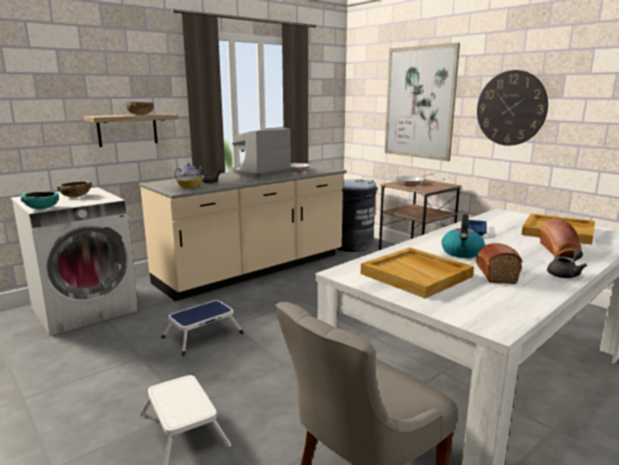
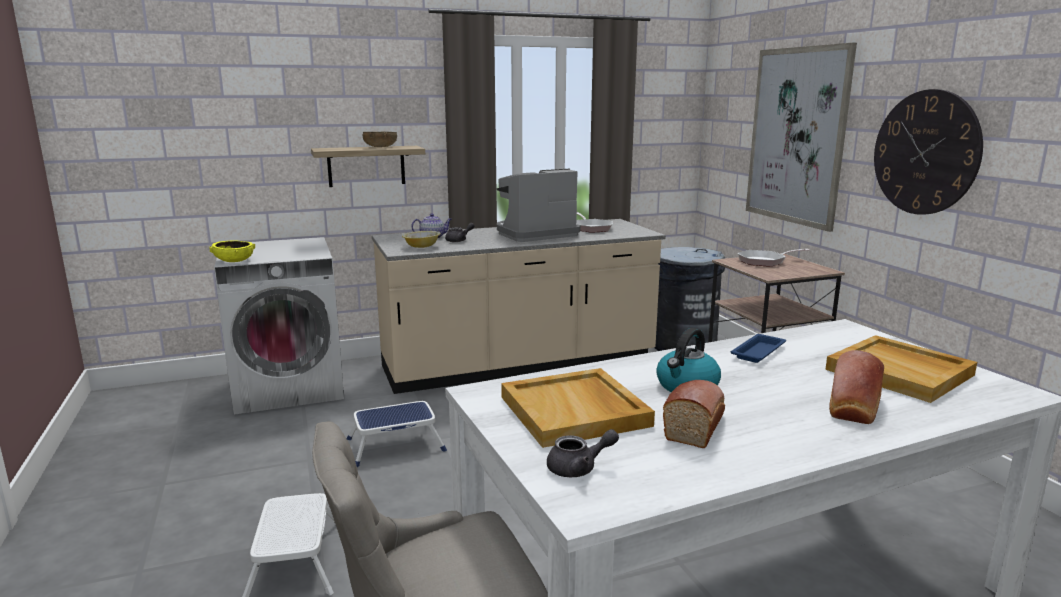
camera: 20 degrees right, 0 degrees up
turquoise bowl [21,192,59,209] -> yellow bowl [209,241,255,262]
brown bowl [57,181,92,197] -> none
grey teapot [547,250,587,278] -> grey teapot moved to [547,429,619,477]

